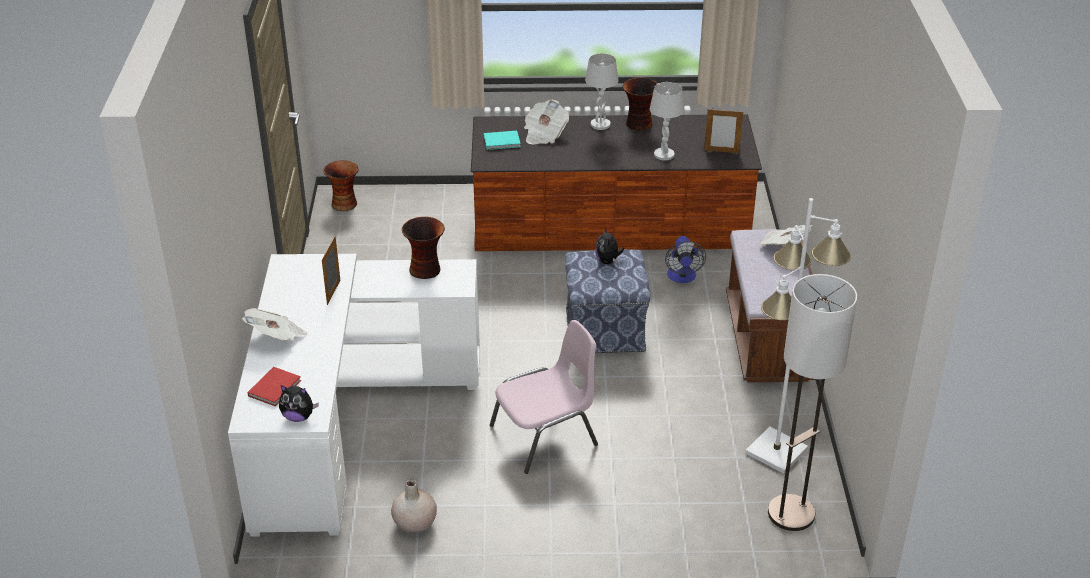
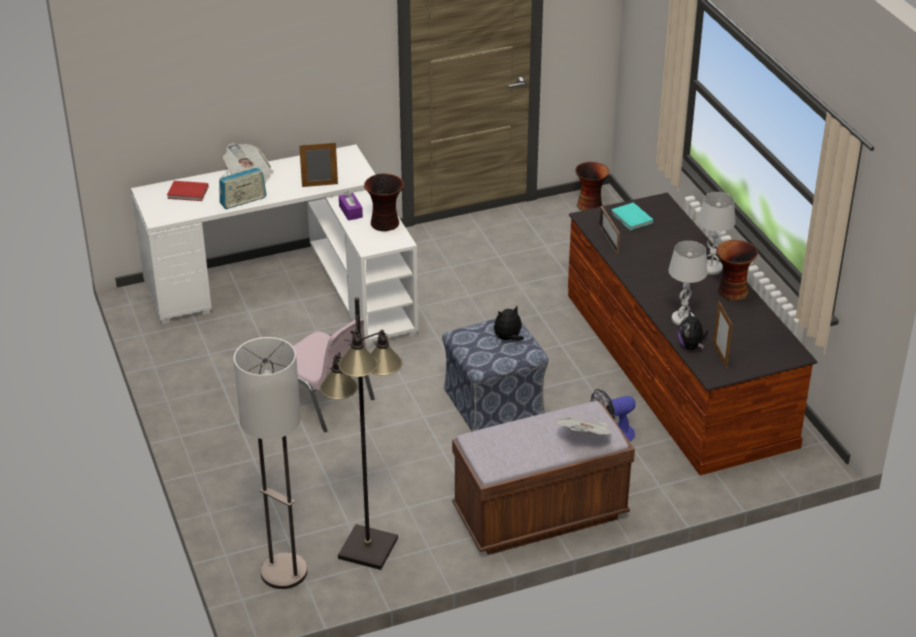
camera: 70 degrees right, 0 degrees up
plush toy [279,385,319,422] -> plush toy moved to [678,311,708,349]
beige vase [391,479,437,532] -> none
newspaper [524,100,569,144] -> none
white floor lamp [745,198,851,474] -> black floor lamp [320,297,403,570]
none -> radio [219,167,267,209]
none -> purple tissue box [339,191,363,221]
none -> picture frame [599,206,620,253]

